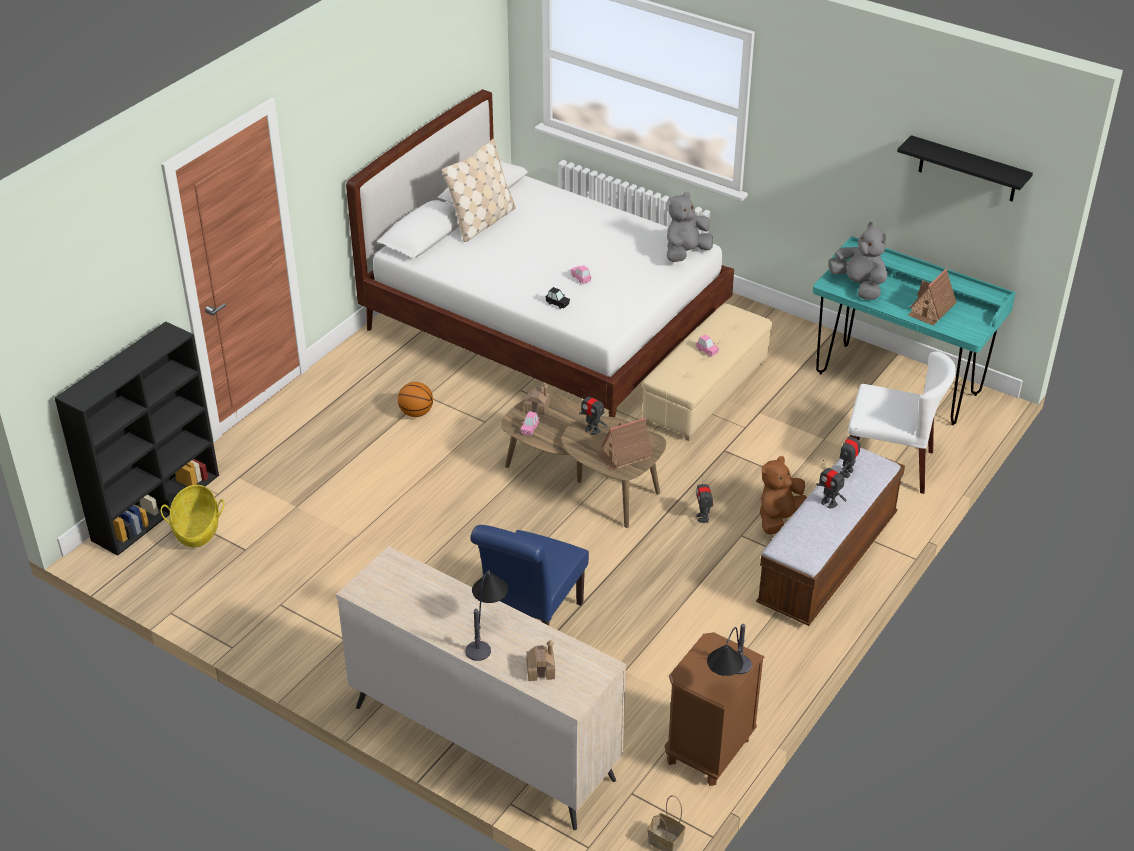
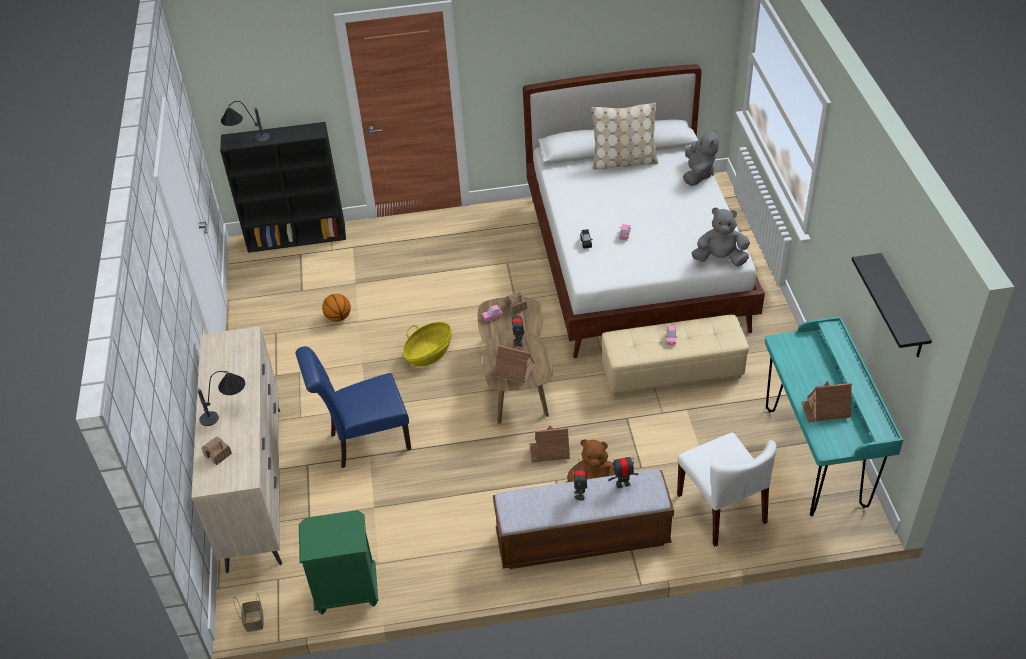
camera: 50 degrees right, 5 degrees up
basket [161,485,225,547] -> basket moved to [403,322,452,367]
basketball [398,382,433,417] -> basketball moved to [322,294,351,322]
brown nightstand [665,632,765,786] -> green nightstand [299,510,378,615]
toy robot [696,475,713,523] -> toy house [529,425,570,463]
table lamp [707,624,752,676] -> table lamp moved to [221,101,270,142]
grey plush toy [828,222,887,300] -> grey plush toy moved to [683,130,719,186]

